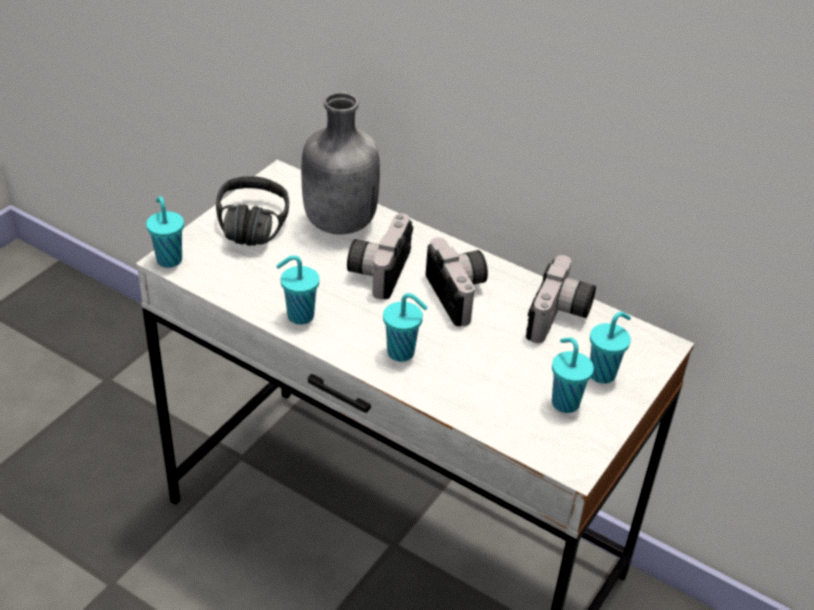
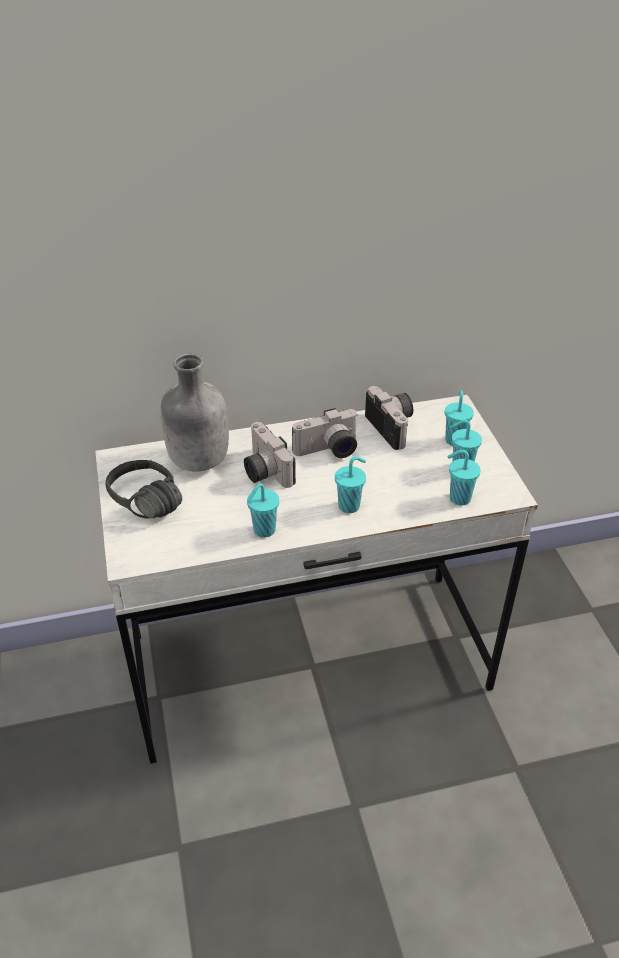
camera: 45 degrees left, 0 degrees up
turquoise cup [146,196,184,268] -> turquoise cup moved to [447,450,481,505]
camera [426,237,488,326] -> camera turned 135 degrees clockwise [292,408,358,458]

